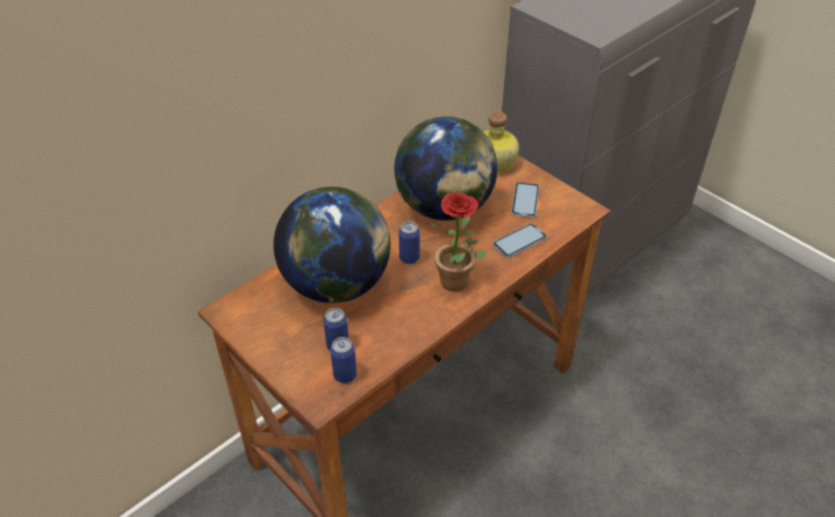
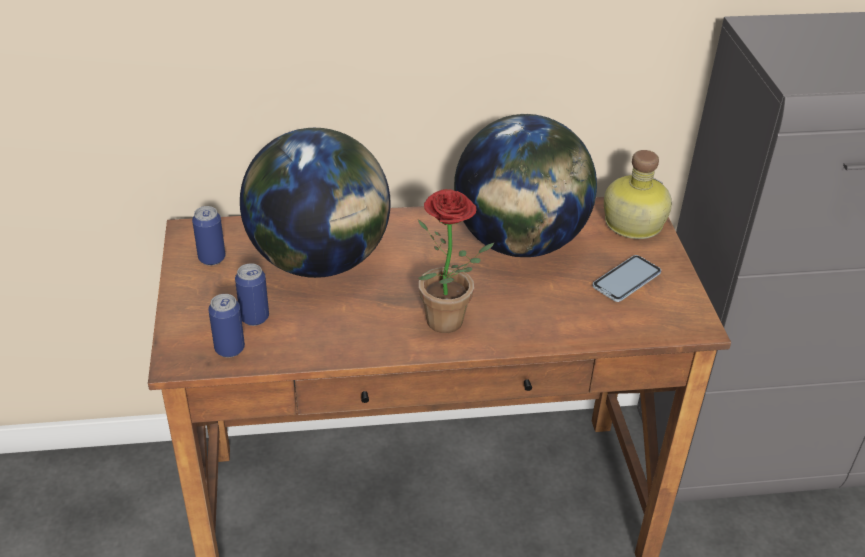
camera: 35 degrees right, 5 degrees down
can [399,221,420,264] -> can moved to [192,206,226,265]
phone [493,223,547,258] -> none

